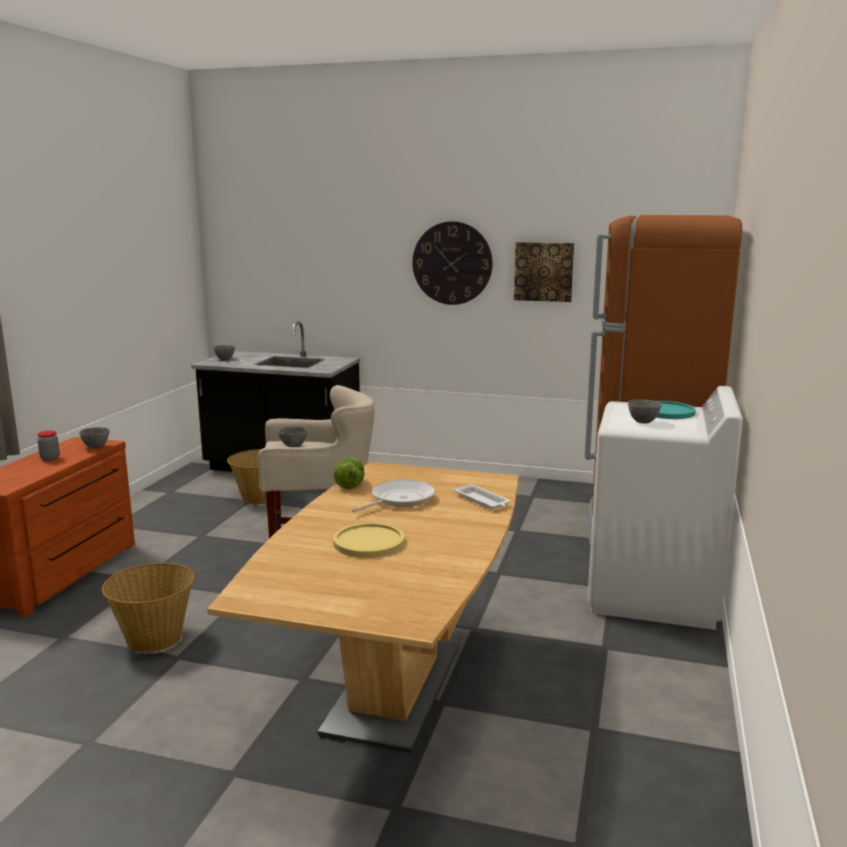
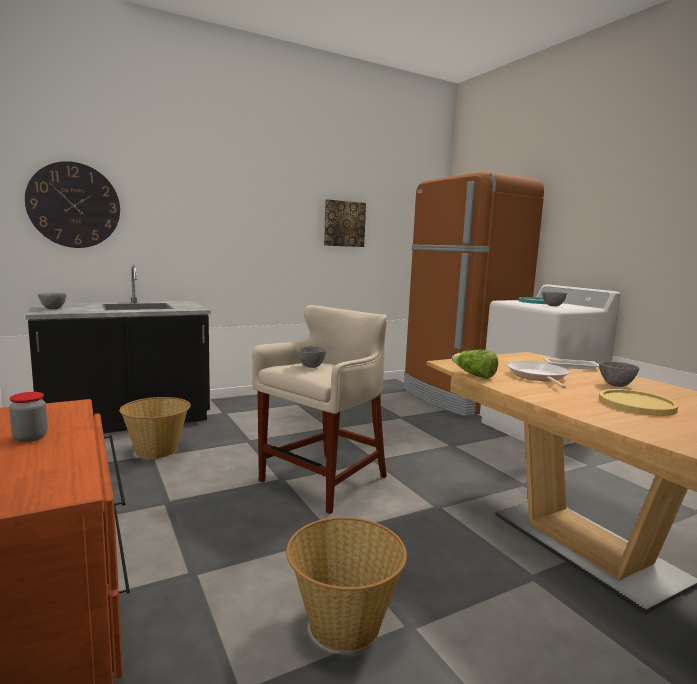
camera: 45 degrees left, 5 degrees down
grey bowl [79,427,109,448] -> grey bowl moved to [599,361,640,387]
wall clock [413,221,493,305] -> wall clock moved to [25,161,120,248]

